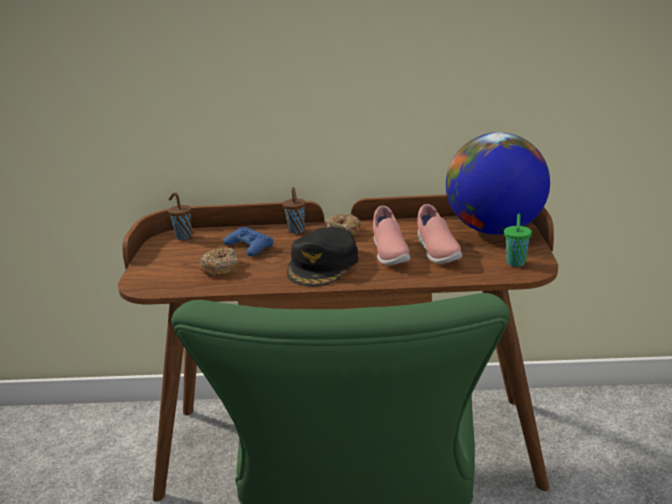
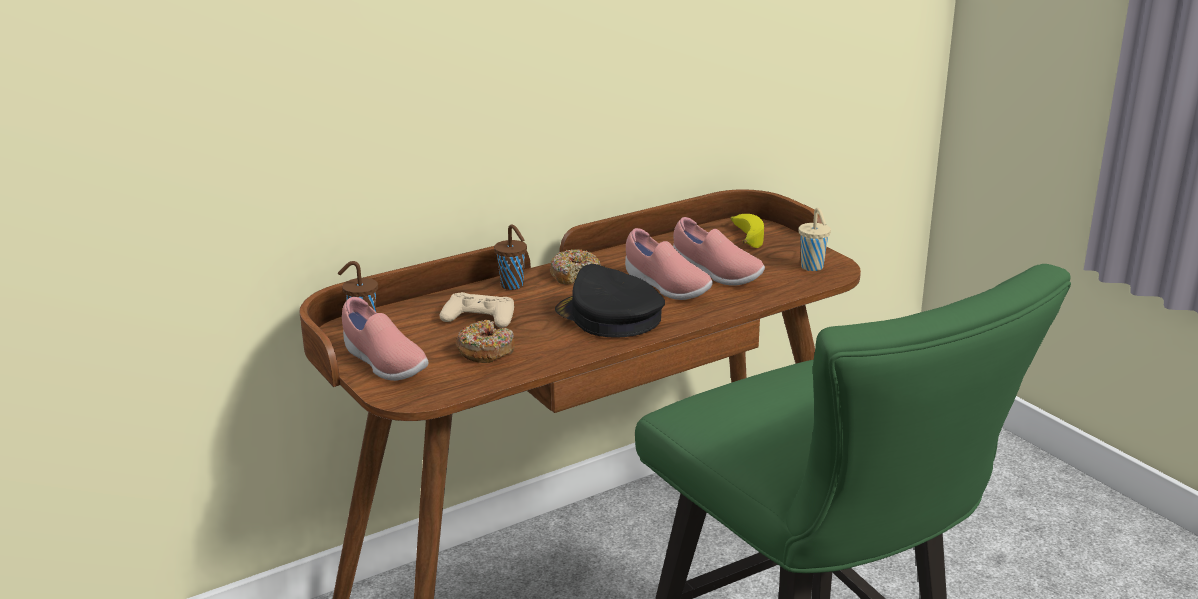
camera: 35 degrees left, 0 degrees up
blue game controller [223,227,274,256] -> beige game controller [440,292,514,328]
black cap [287,227,358,286] -> black cap turned 150 degrees clockwise [555,264,665,338]
globe [446,132,550,235] -> banana [730,214,764,248]
green cup [504,214,532,267] -> beige cup [799,208,831,271]
none -> pink shoe [342,297,428,381]

